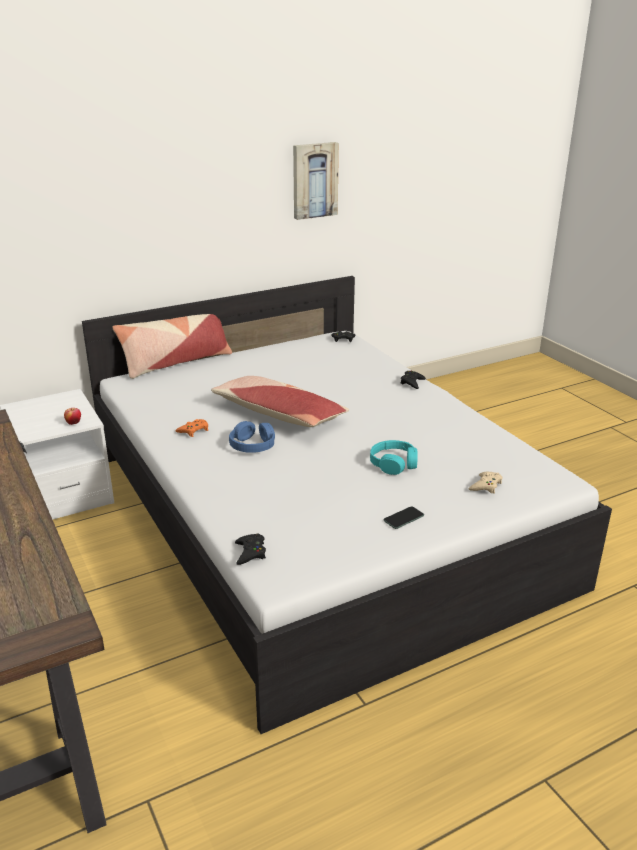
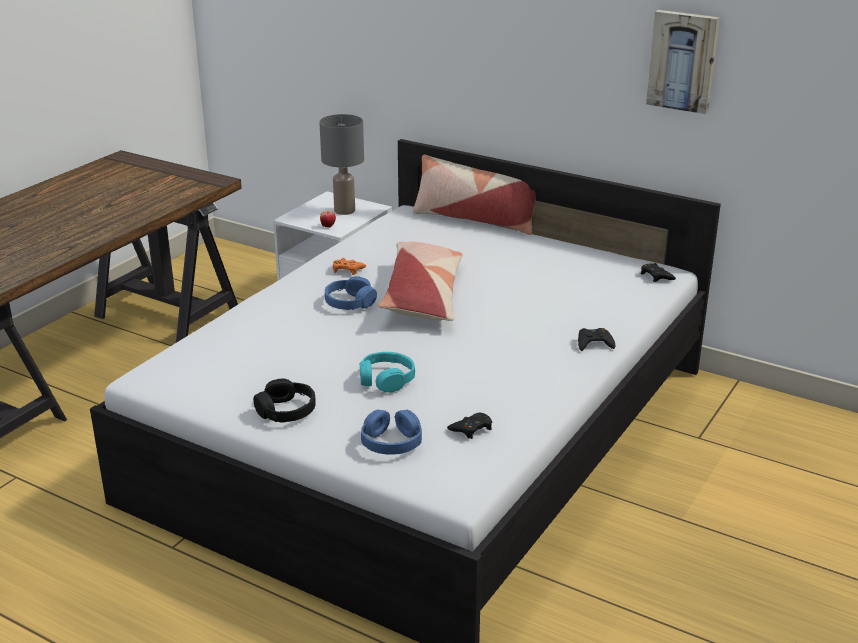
camera: 60 degrees right, 0 degrees up
black game controller [235,534,266,565] -> black game controller moved to [447,413,492,439]
phone [383,506,424,529] -> black headphones [253,379,316,422]
beige game controller [468,472,502,494] -> blue headphones [361,410,422,455]
none -> grey table lamp [319,114,364,215]

